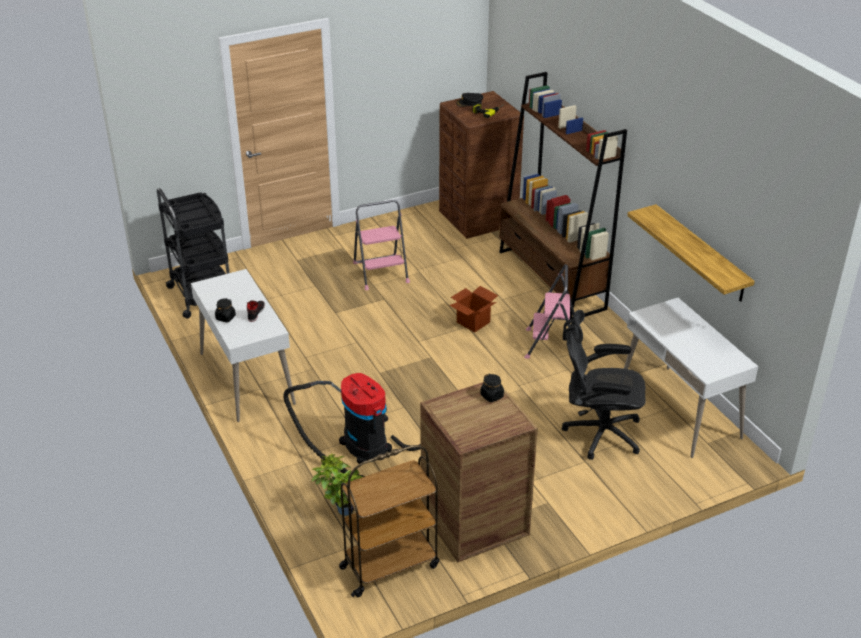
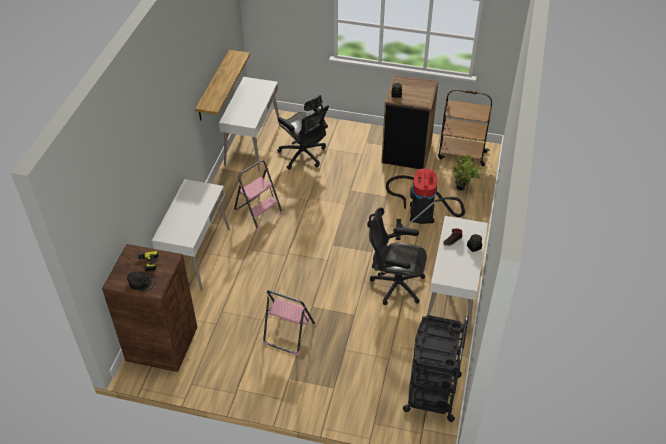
camera: 140 degrees left, 10 degrees up
cardboard box [449,286,498,332] -> none
brown bookcase [499,72,627,320] -> white desk [152,179,230,291]
none -> office chair [367,208,427,305]

